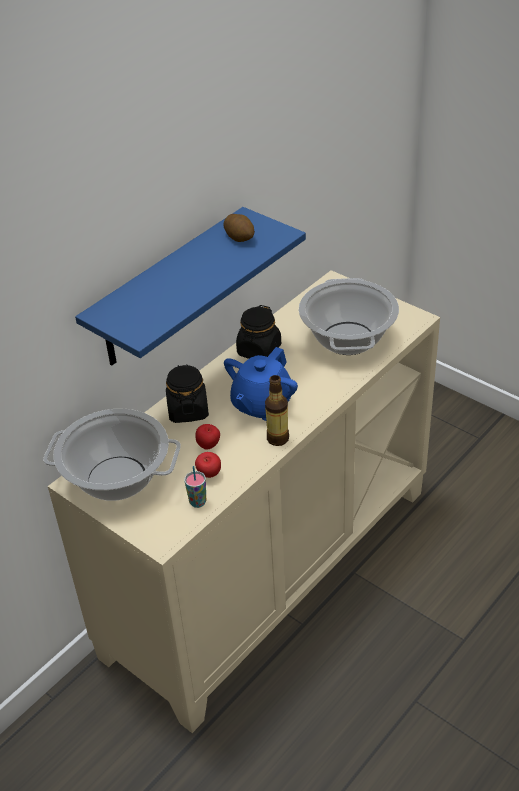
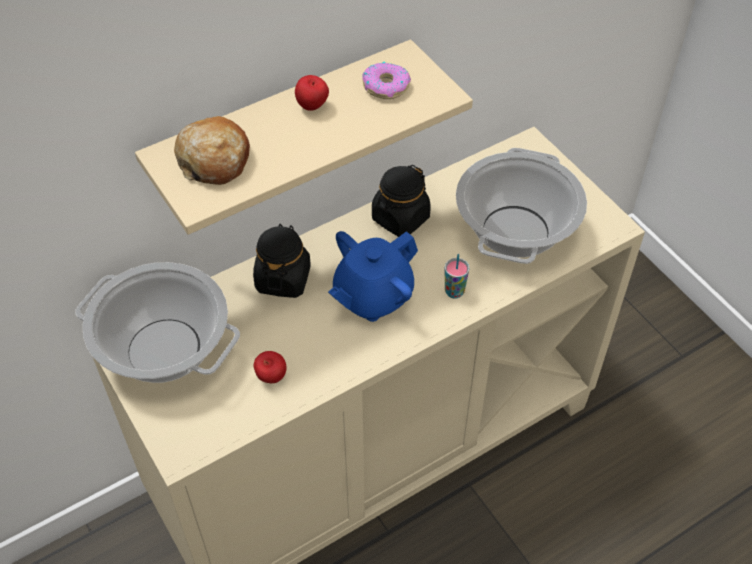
camera: 15 degrees right, 10 degrees up
blue shelf [75,207,306,365] -> beige shelf [135,40,473,235]
cup [184,466,206,508] -> cup moved to [445,254,469,299]
apple [195,424,220,449] -> apple moved to [295,75,329,111]
potato [224,214,255,242] -> donut [362,62,411,99]
bottle [265,375,289,446] -> none
none -> bread [174,116,250,185]

